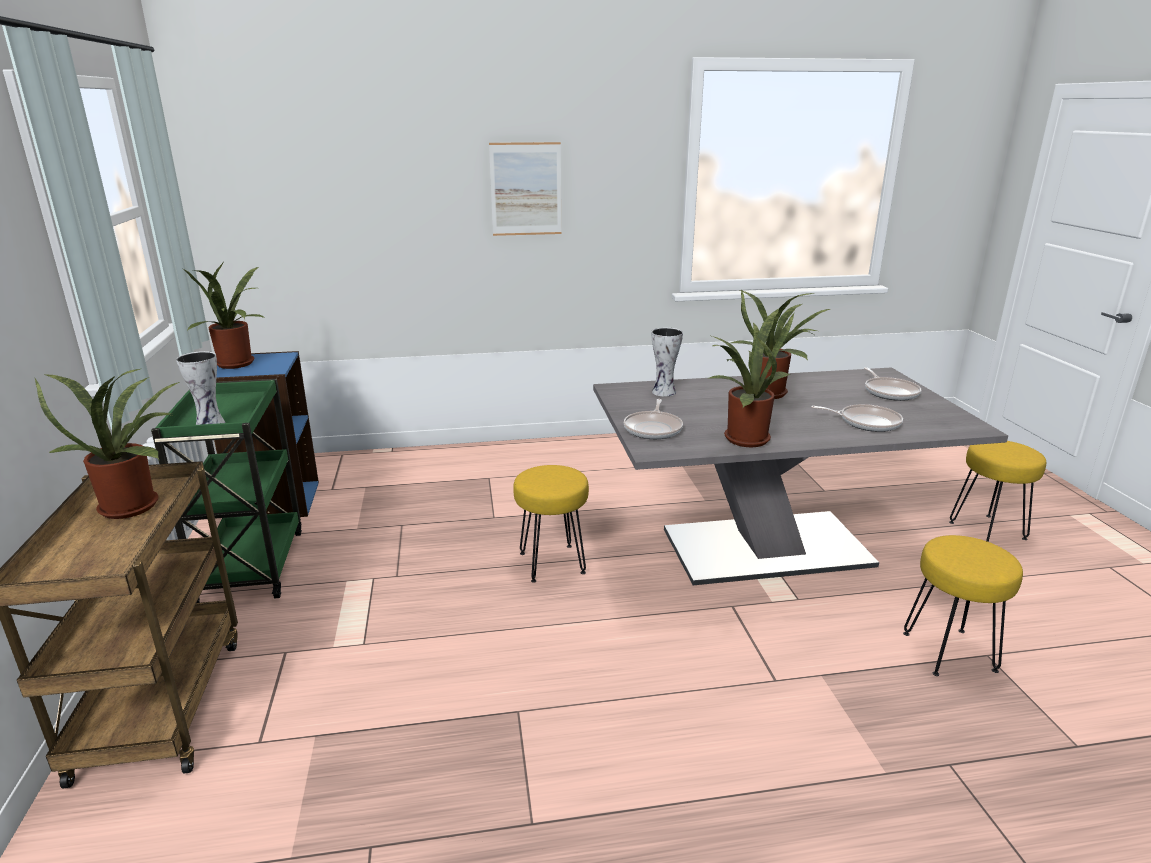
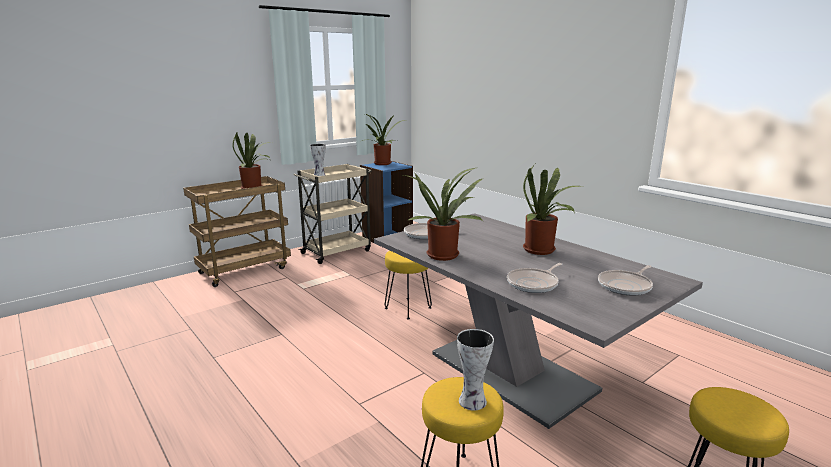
camera: 60 degrees right, 5 degrees down
green cart [151,379,302,603] -> beige cart [294,164,372,264]
picture [489,142,561,236] -> none
vase [651,328,683,397] -> vase moved to [457,329,494,410]
frying pan [811,404,903,432] -> frying pan turned 60 degrees clockwise [507,263,562,293]

